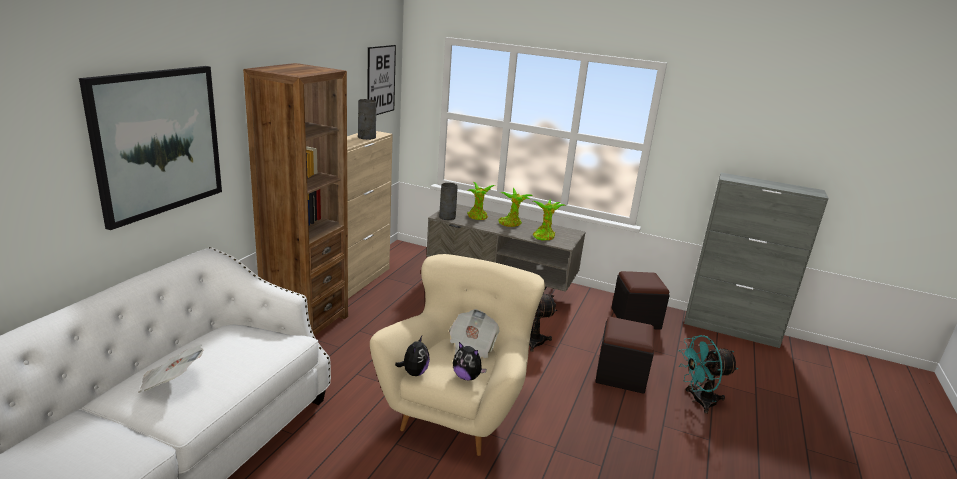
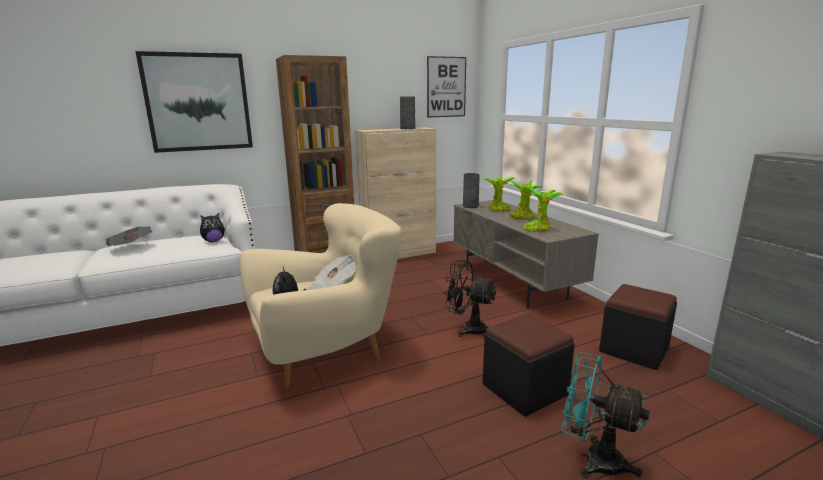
camera: 45 degrees right, 5 degrees down
plush toy [395,336,430,376] -> plush toy moved to [200,213,225,242]

